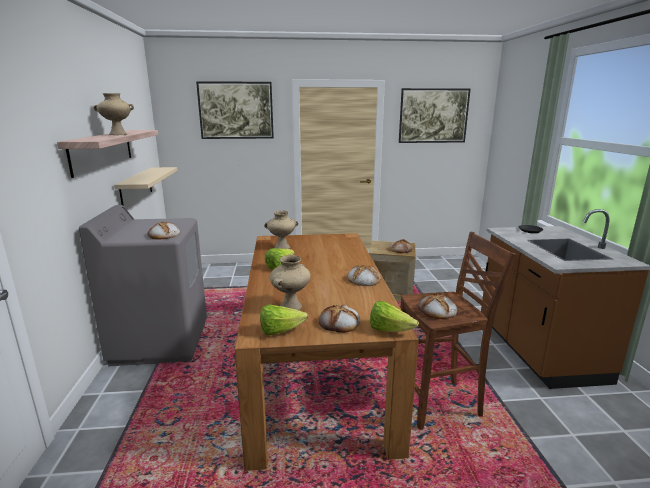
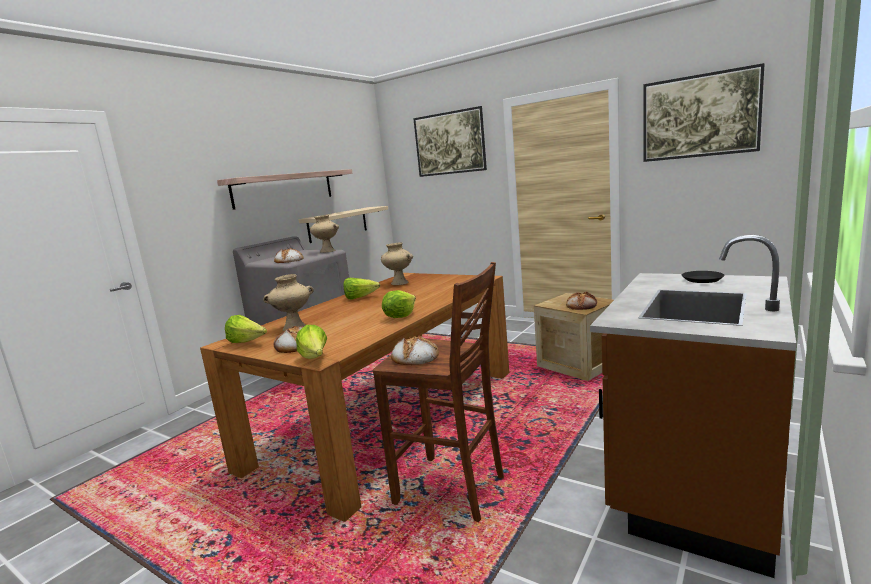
camera: 40 degrees right, 5 degrees down
beige vase [94,93,134,135] -> beige vase moved to [310,215,339,253]
bread [347,265,381,286] -> lettuce [382,290,416,318]

